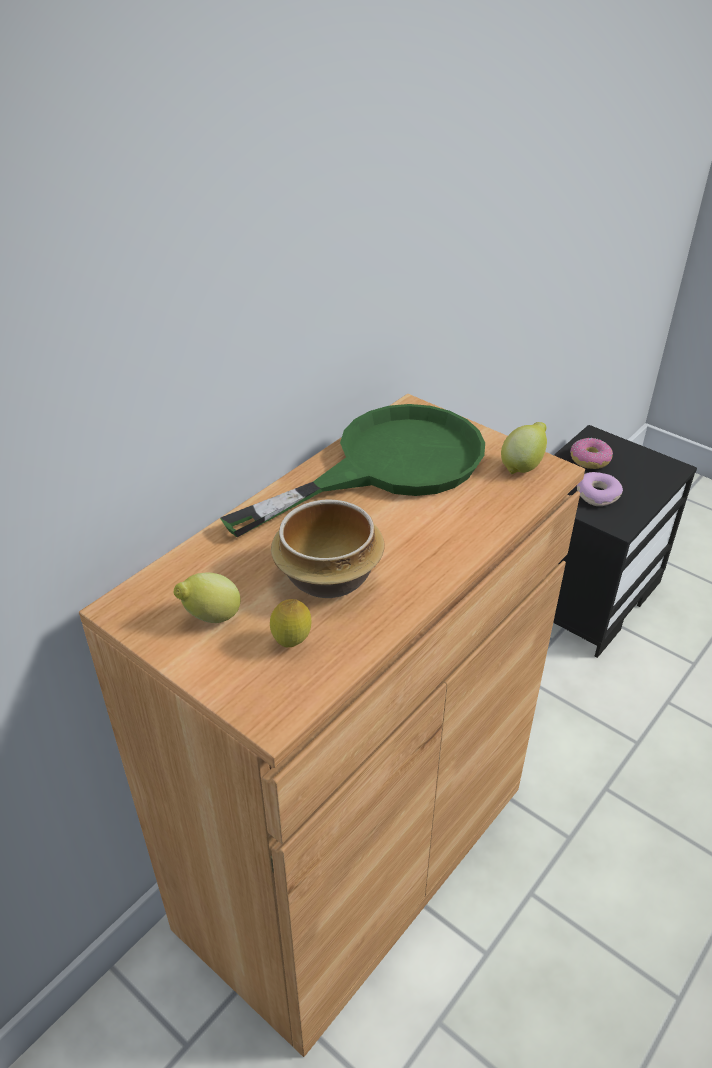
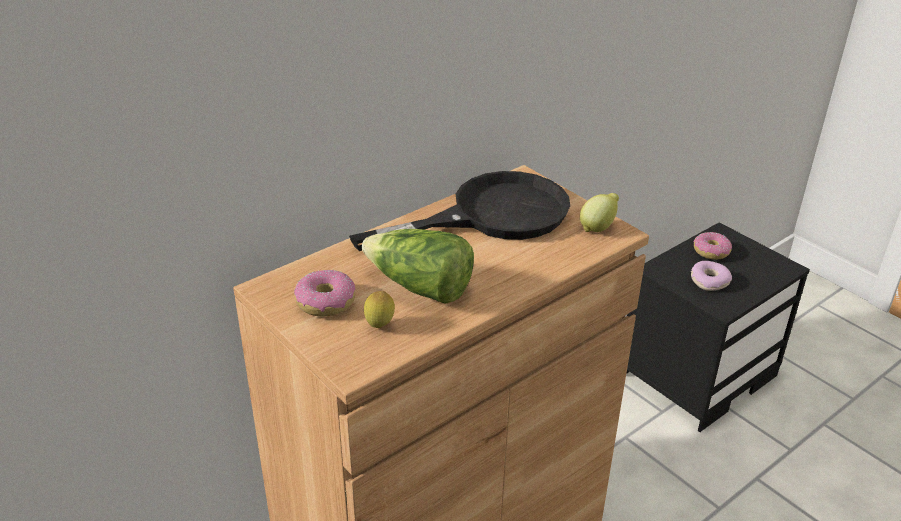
camera: 10 degrees right, 5 degrees down
lemon [173,572,240,623] -> donut [294,270,355,317]
green frying pan [220,404,485,537] -> black frying pan [349,171,570,251]
bowl [271,500,385,598] -> lettuce [362,229,474,304]

